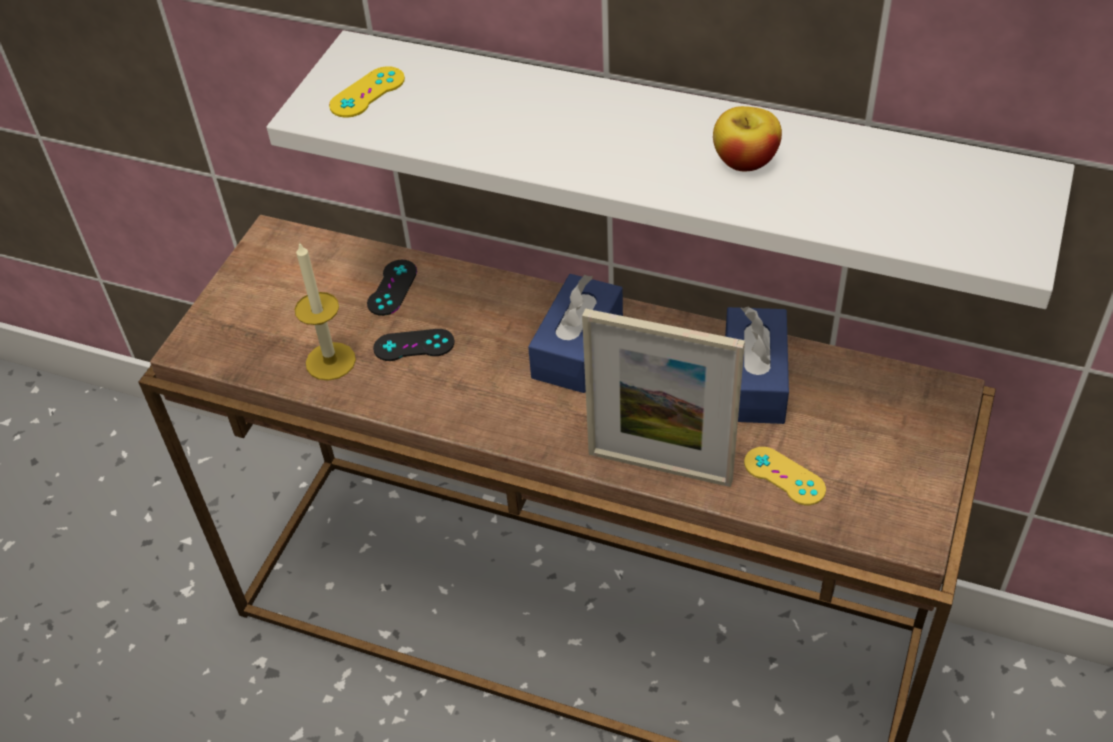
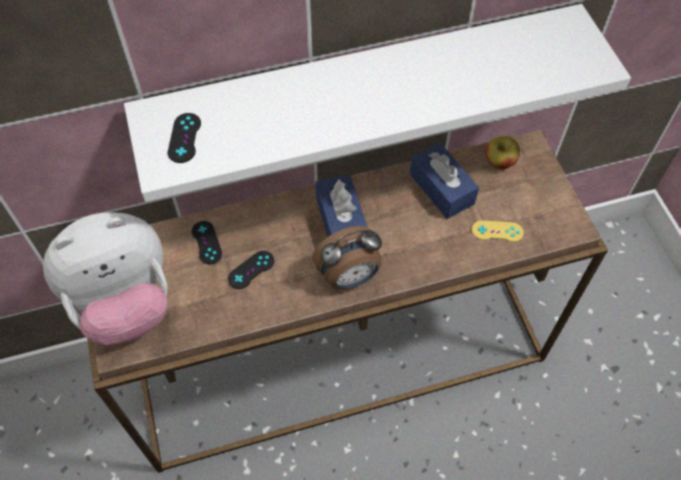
camera: 40 degrees left, 10 degrees up
candle [294,241,356,381] -> none
yellow game controller [329,66,405,117] -> black game controller [168,113,201,163]
picture frame [582,308,745,487] -> none
apple [713,106,782,171] -> apple moved to [485,136,520,169]
none -> plush toy [43,212,168,345]
none -> alarm clock [312,226,382,289]

